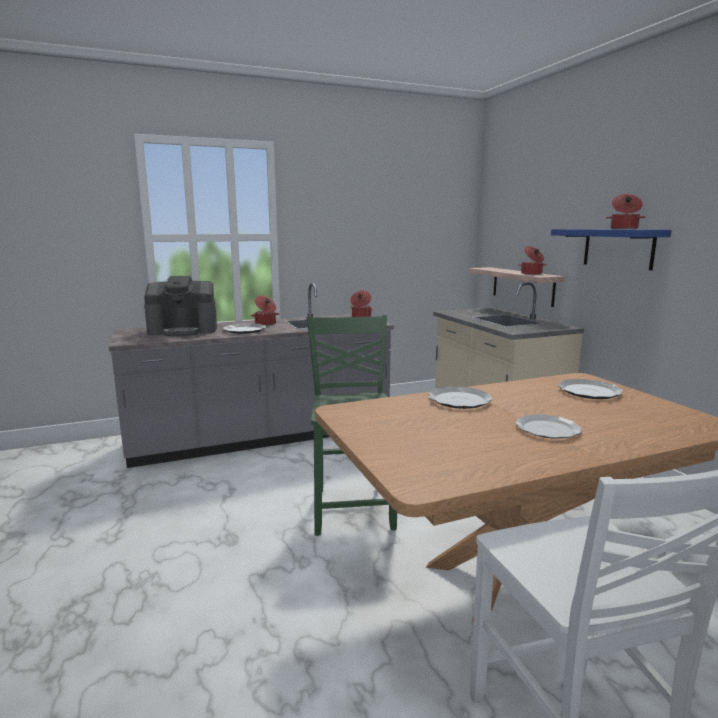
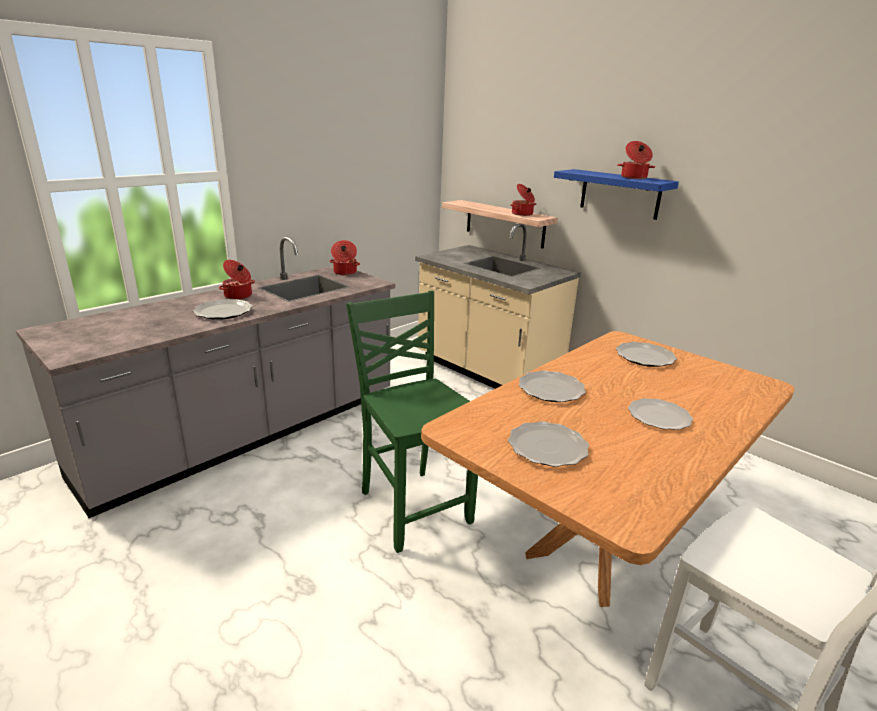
camera: 25 degrees left, 10 degrees up
coffee machine [144,276,217,336] -> none
none -> plate [508,421,589,467]

